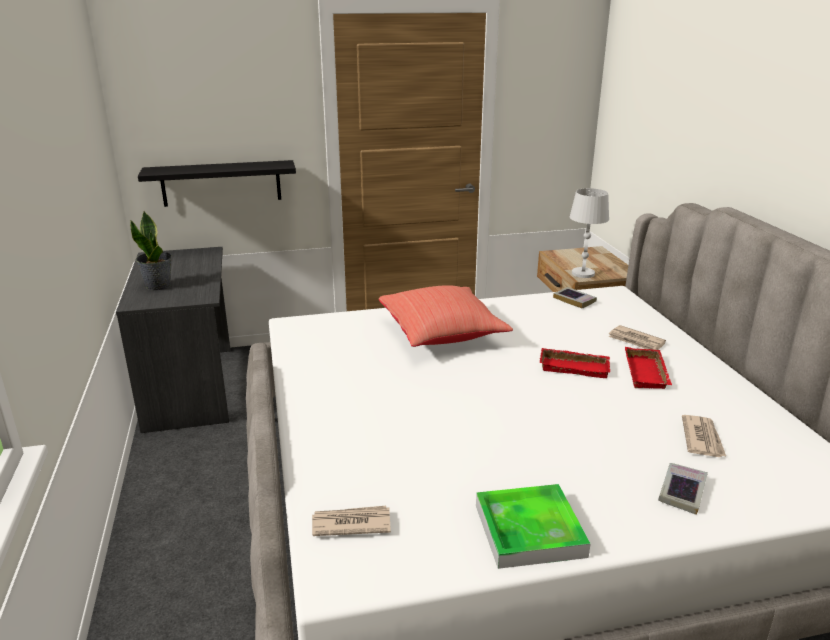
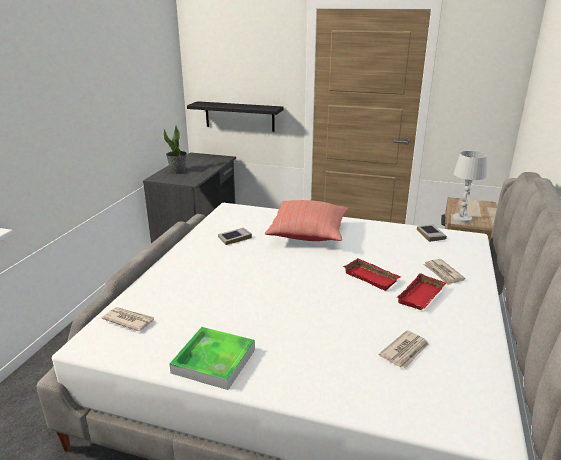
camera: 30 degrees right, 0 degrees up
book [658,463,708,515] -> book moved to [218,228,252,245]

